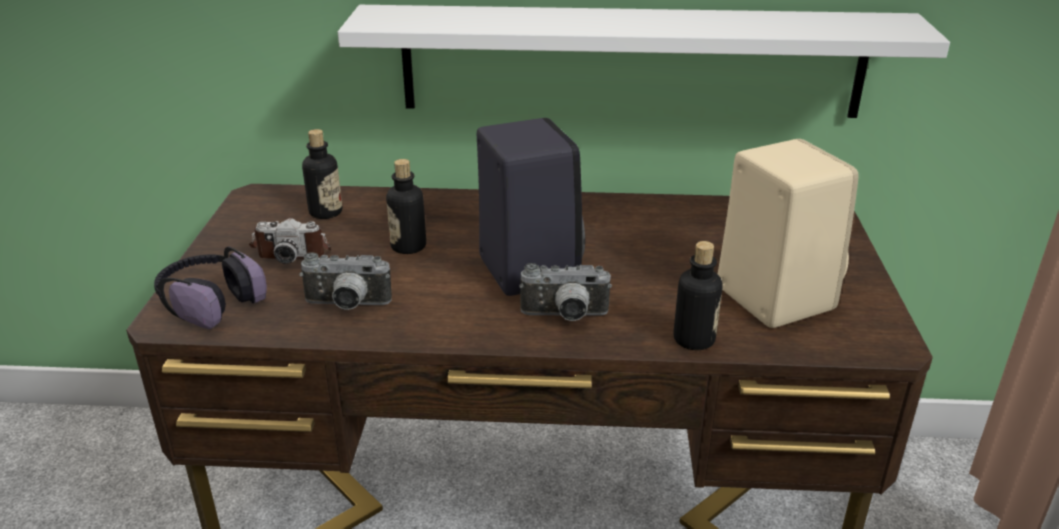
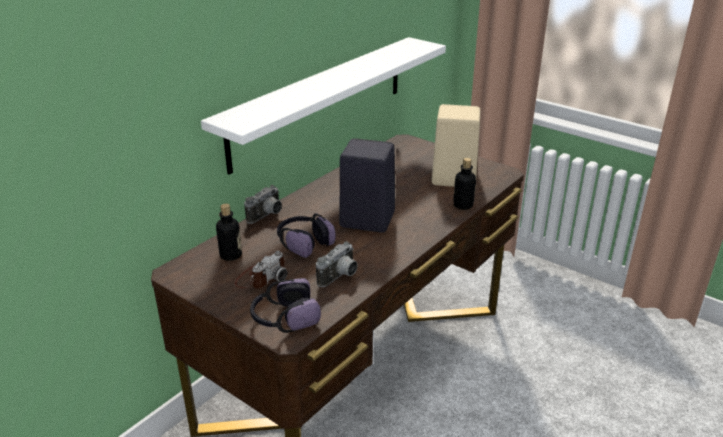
camera: 55 degrees left, 0 degrees up
bottle [386,159,426,254] -> headphones [277,213,336,258]
camera [519,263,612,321] -> camera moved to [244,185,282,224]

